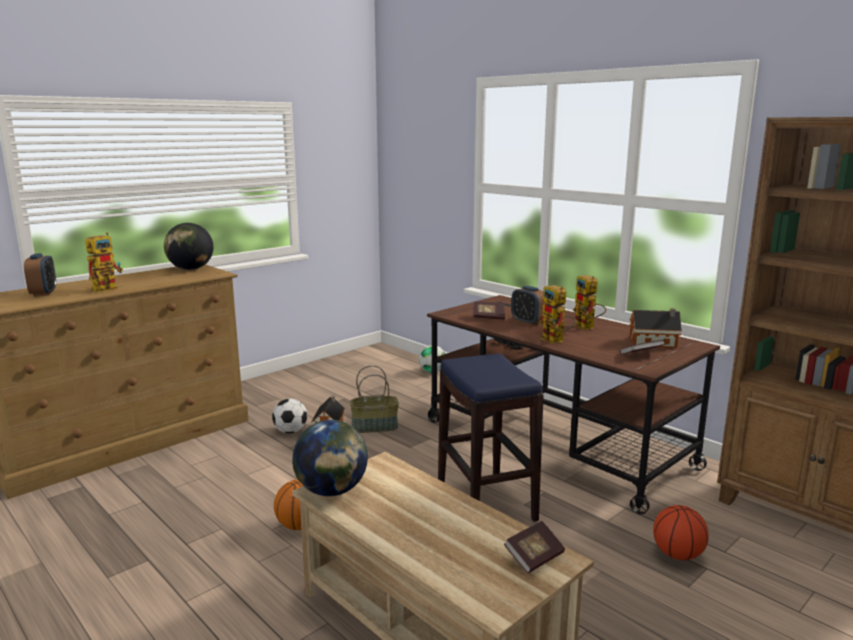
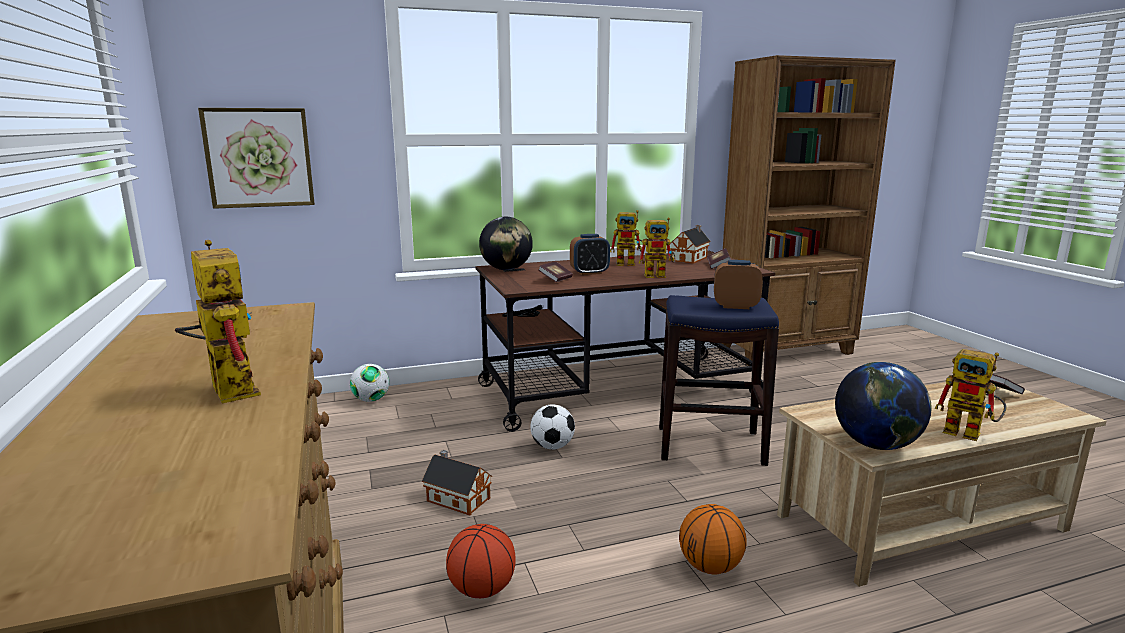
camera: 65 degrees left, 0 degrees up
alarm clock [24,253,56,296] -> alarm clock moved to [714,260,763,309]
globe [164,223,213,270] -> globe moved to [479,217,533,270]
football [272,399,307,433] -> football moved to [530,404,575,449]
basket [350,365,399,433] -> none
basketball [653,505,709,560] -> basketball moved to [446,524,516,598]
none -> picture [198,108,315,209]
none -> toy robot [934,349,1006,441]

